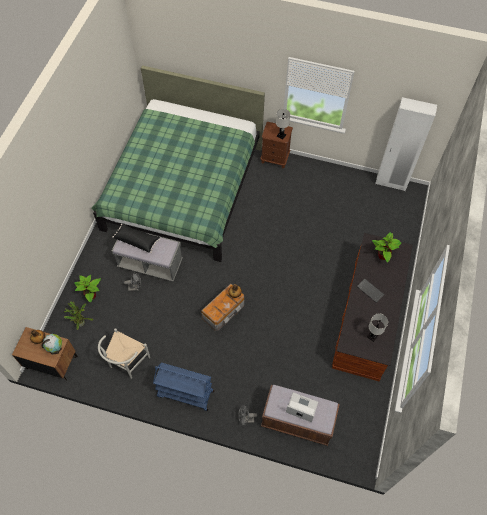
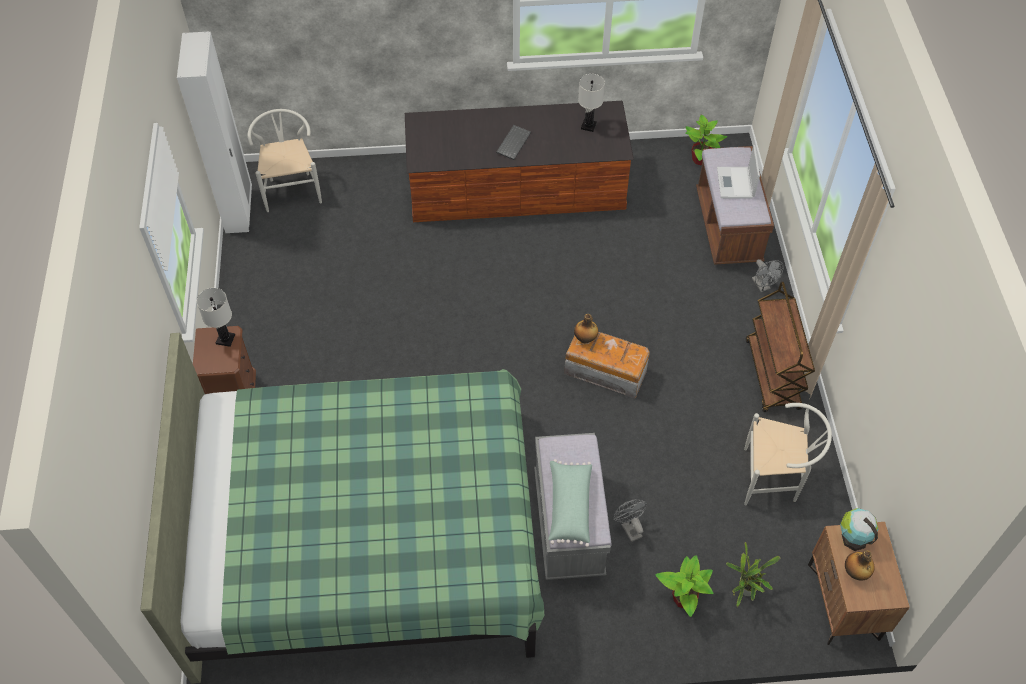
camera: 110 degrees left, 5 degrees down
black pillow [112,223,160,253] -> green pillow [548,459,592,547]
blue cart [153,363,214,411] -> brown cart [746,281,815,412]
potted plant [372,232,402,263] -> potted plant moved to [685,115,727,165]
none -> white chair [247,109,322,212]

